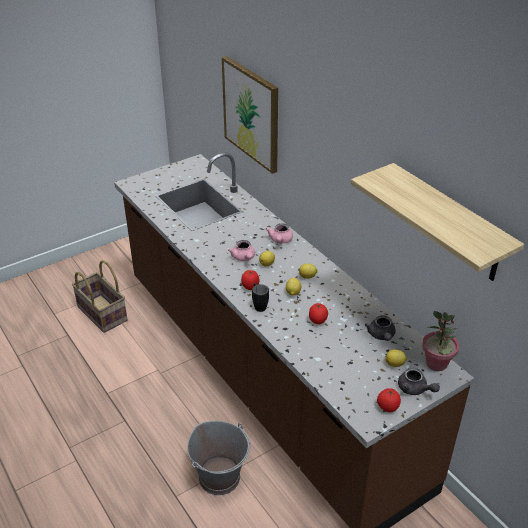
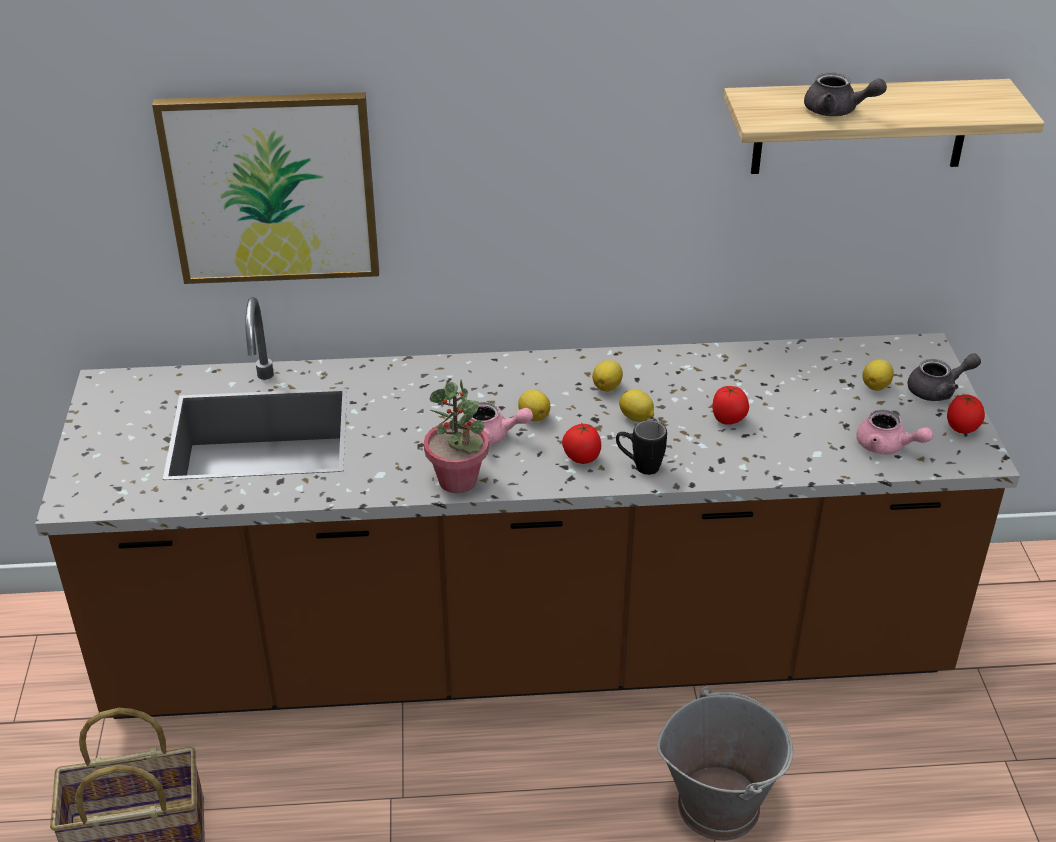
camera: 60 degrees left, 0 degrees up
pink teapot [265,223,293,244] -> pink teapot moved to [856,410,933,454]
grey teapot [365,315,396,341] -> grey teapot moved to [804,72,887,116]
potted plant [422,311,459,371] -> potted plant moved to [424,380,489,493]

